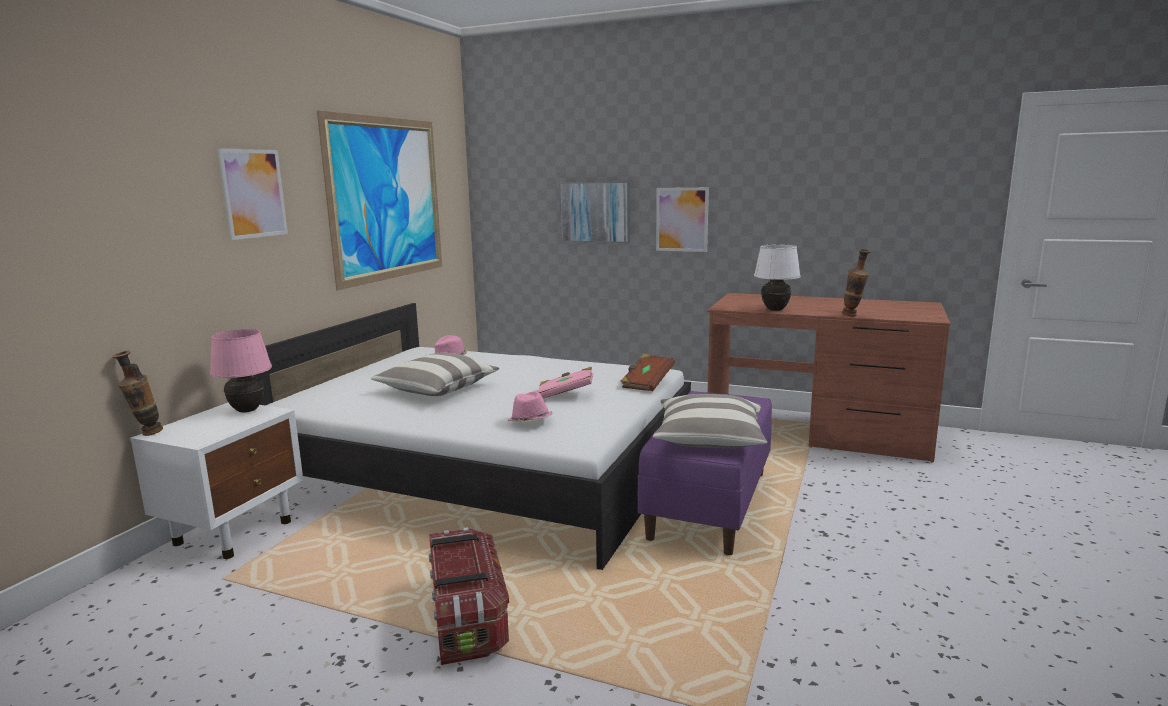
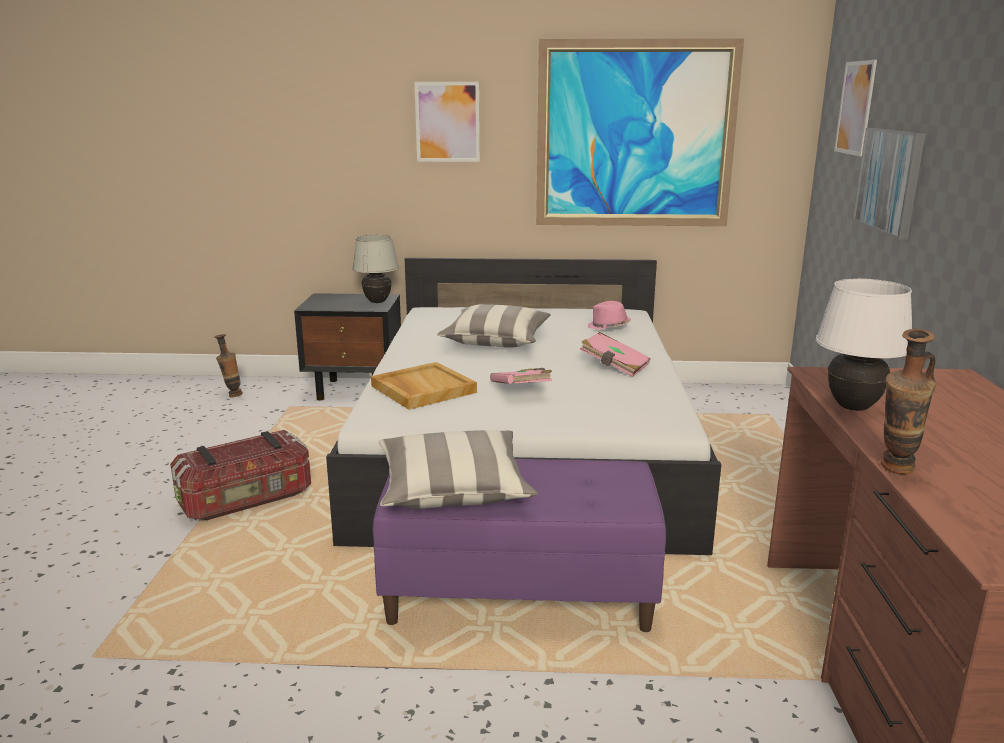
camera: 70 degrees right, 5 degrees up
vase [113,351,163,436] -> vase moved to [214,334,243,397]
white nightstand [130,403,303,559] -> black nightstand [294,293,401,401]
pink table lamp [210,329,272,413] -> white table lamp [352,235,399,303]
pink hat [507,391,552,422] -> beige tray [371,362,477,410]
brown book [621,354,675,391] -> none
picture [656,187,709,252] -> picture moved to [834,60,877,157]
none -> pink book [580,332,651,377]

